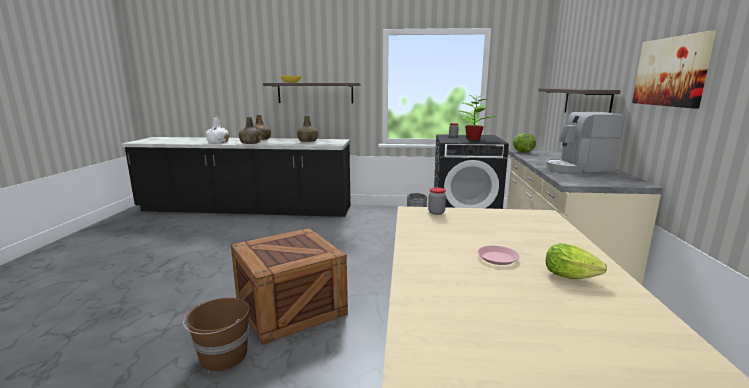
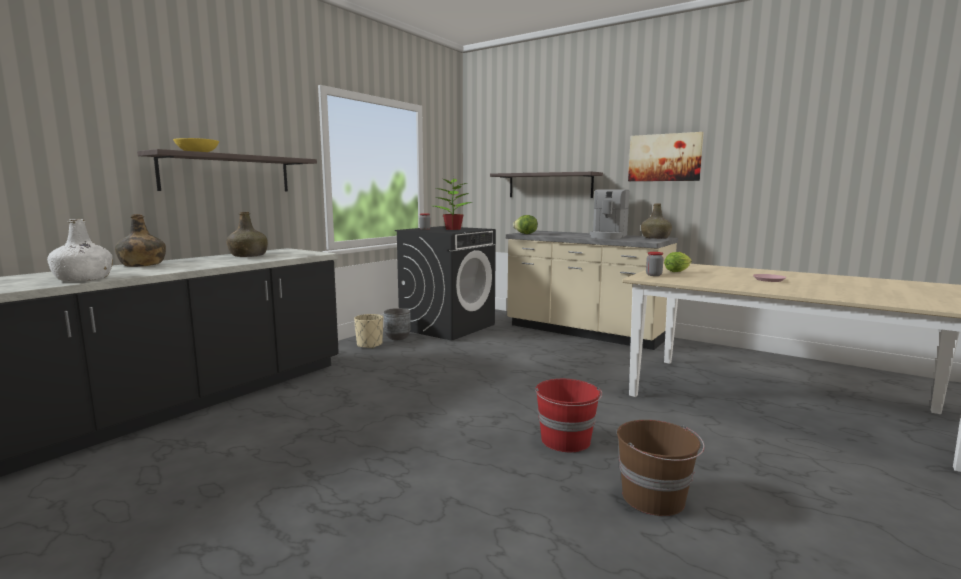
camera: 60 degrees left, 5 degrees down
crate [231,228,348,345] -> red bucket [535,379,602,452]
green bottle [239,117,262,144] -> green bottle moved to [641,203,672,239]
lettuce [546,243,607,279] -> lettuce moved to [664,252,692,272]
none -> beige planter [354,314,383,348]

